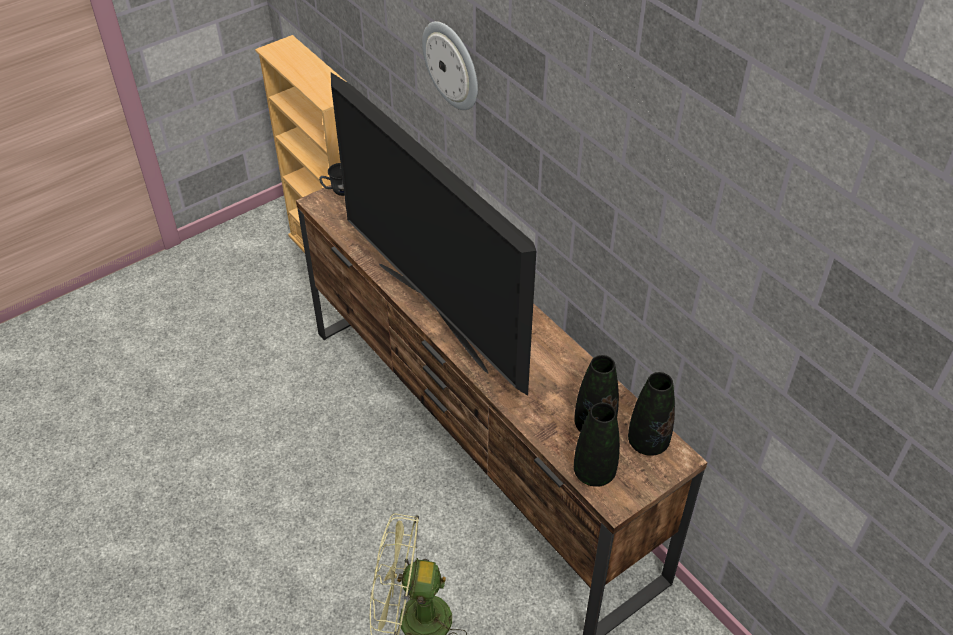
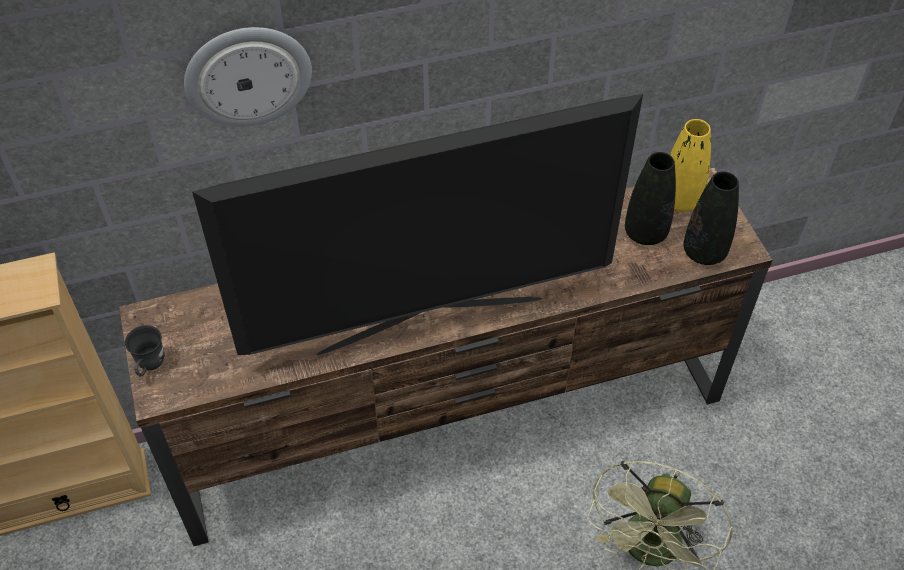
camera: 70 degrees left, 5 degrees up
black vase [628,372,675,456] -> yellow vase [670,119,711,212]

